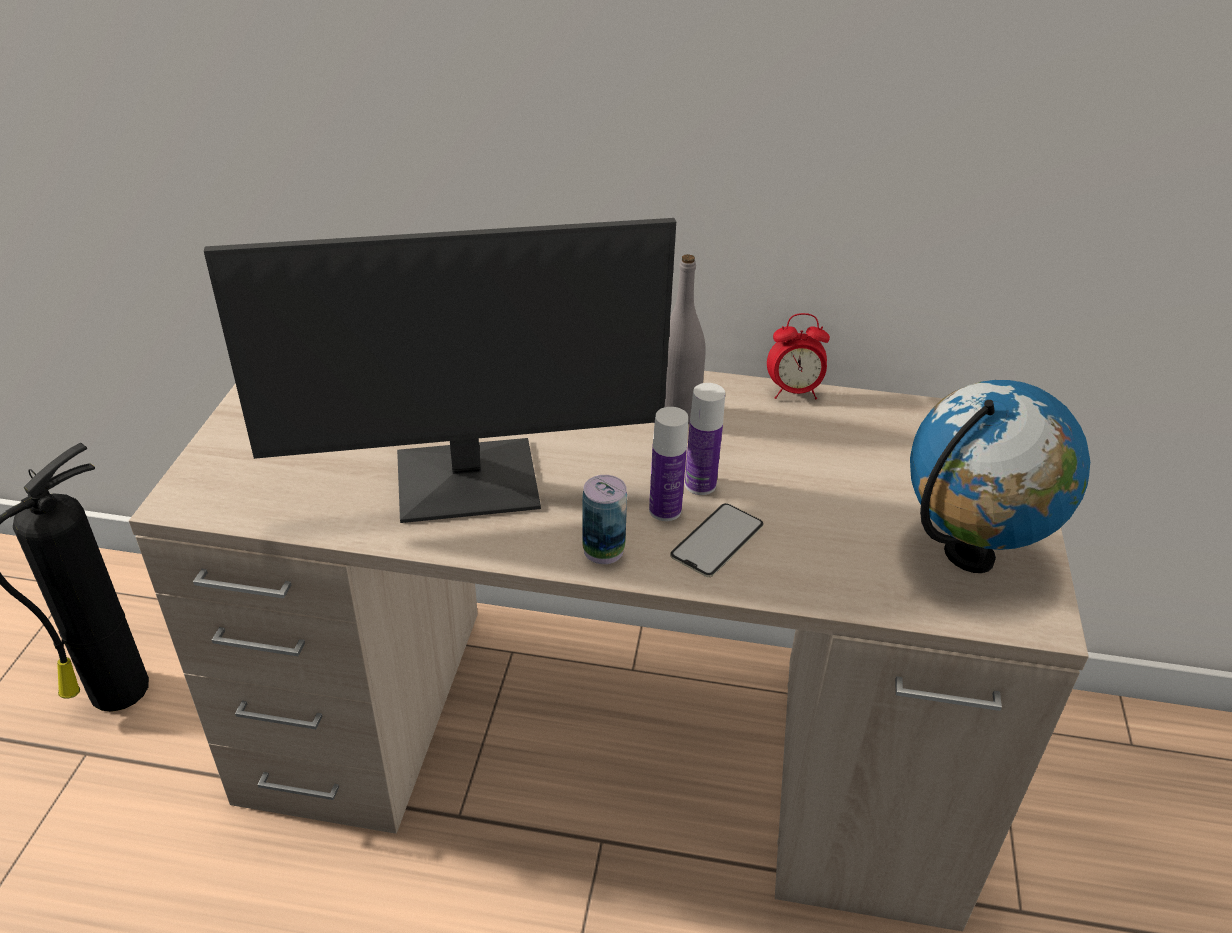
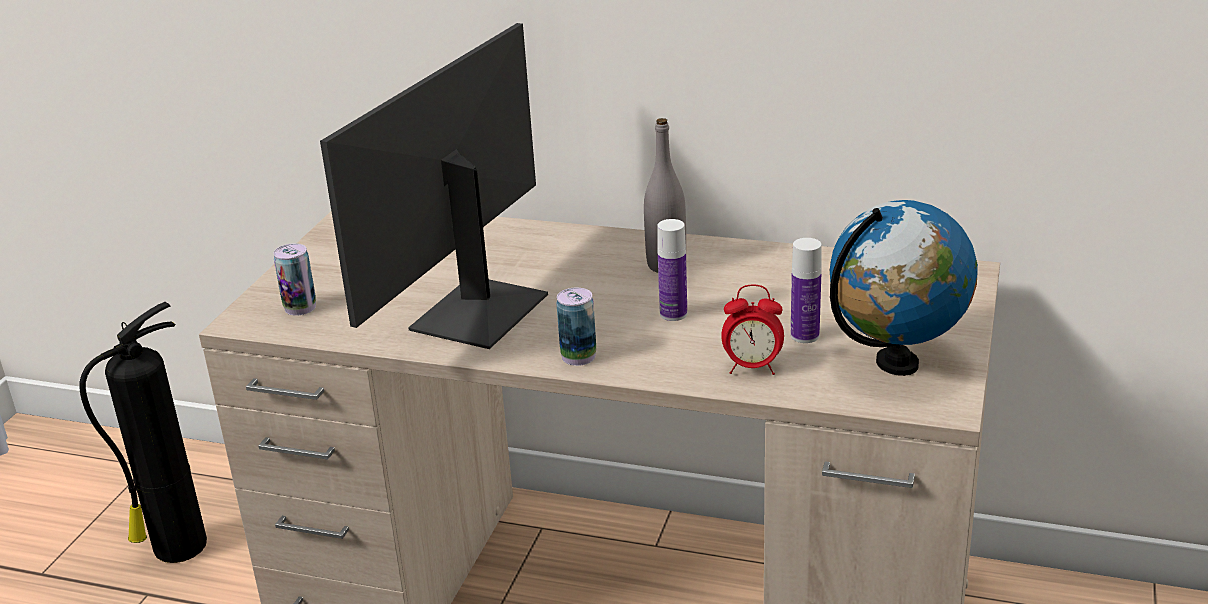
camera: 10 degrees right, 10 degrees down
monitor [204,218,676,523] -> monitor turned 120 degrees clockwise [320,23,548,349]
bottle [649,407,688,521] -> bottle moved to [791,238,822,343]
phone [670,503,763,577] -> none
alarm clock [767,313,830,399] -> alarm clock moved to [721,284,784,375]
none -> can [273,243,316,316]

